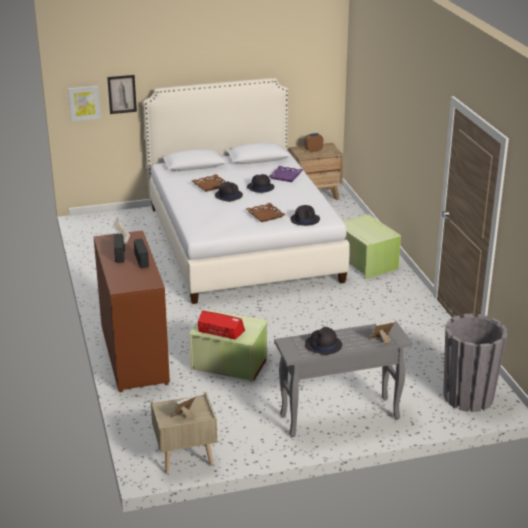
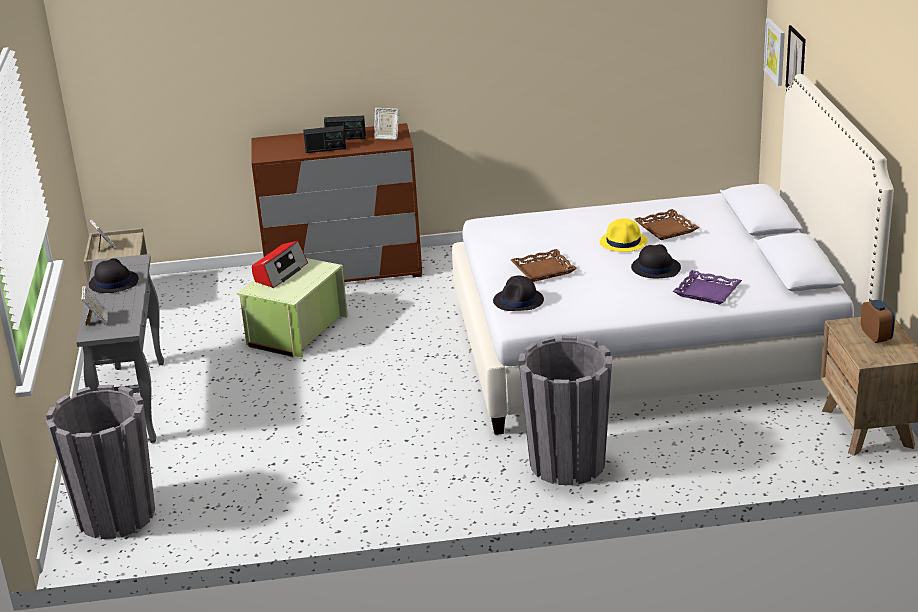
camera: 100 degrees right, 0 degrees up
black hat [215,181,243,202] -> yellow hat [600,218,648,252]
green storage box [343,214,401,279] -> grey planter [519,335,612,485]

